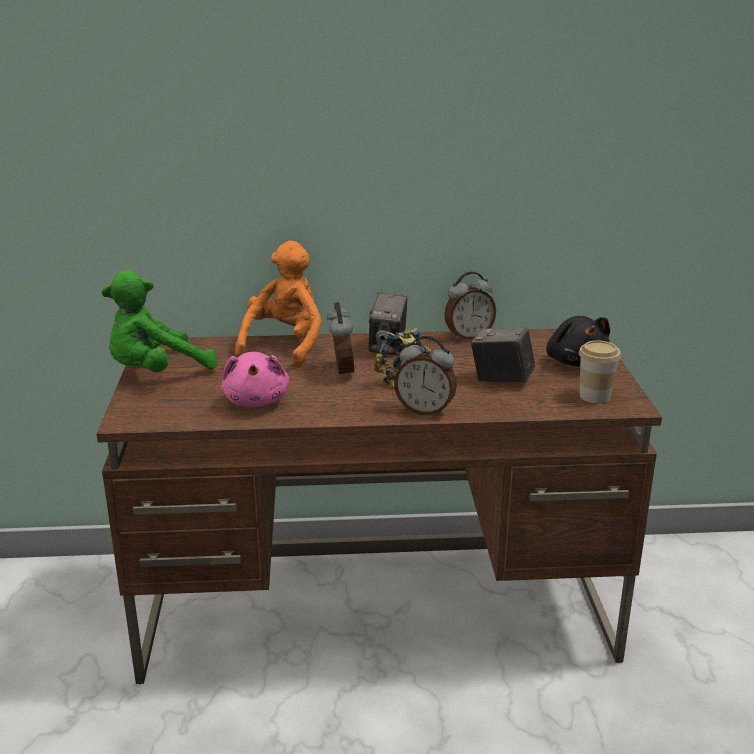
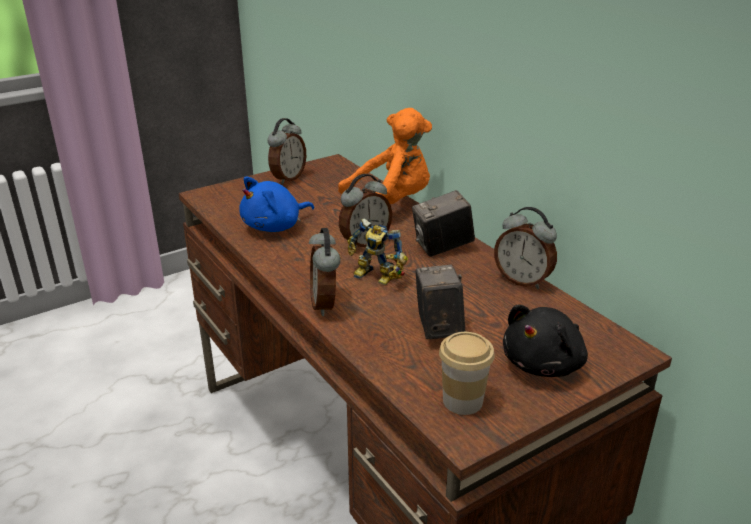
camera: 60 degrees right, 5 degrees up
green plush toy [102,271,218,372] -> alarm clock [268,118,306,184]
pink plush toy [221,352,289,407] -> blue plush toy [239,177,314,232]

